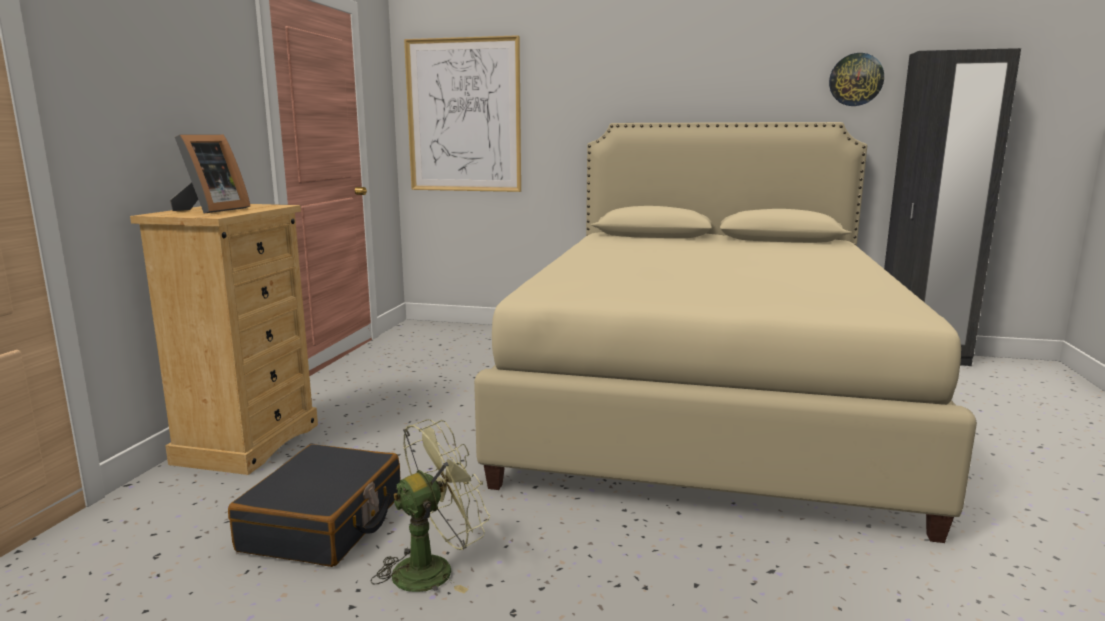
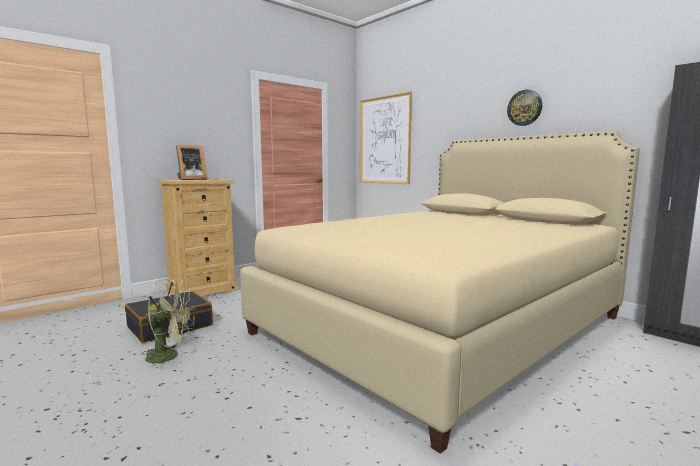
camera: 35 degrees right, 5 degrees down
wall clock [829,53,884,106] -> wall clock moved to [507,90,542,126]

